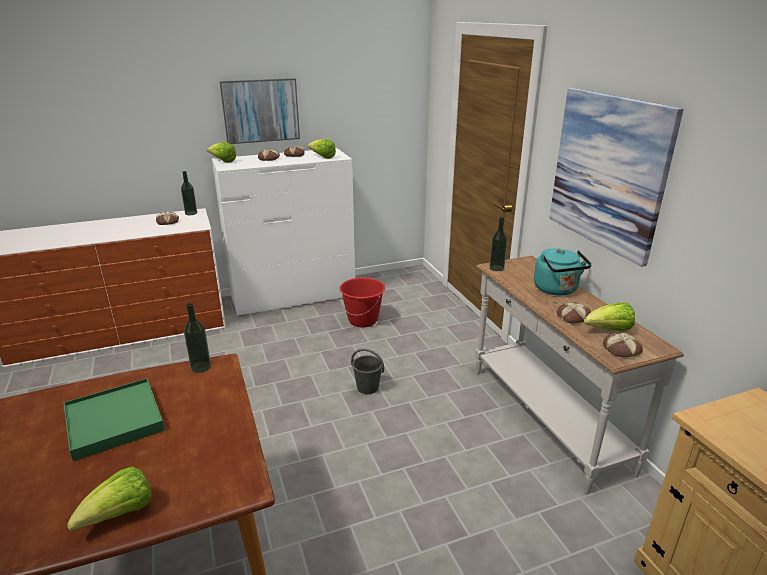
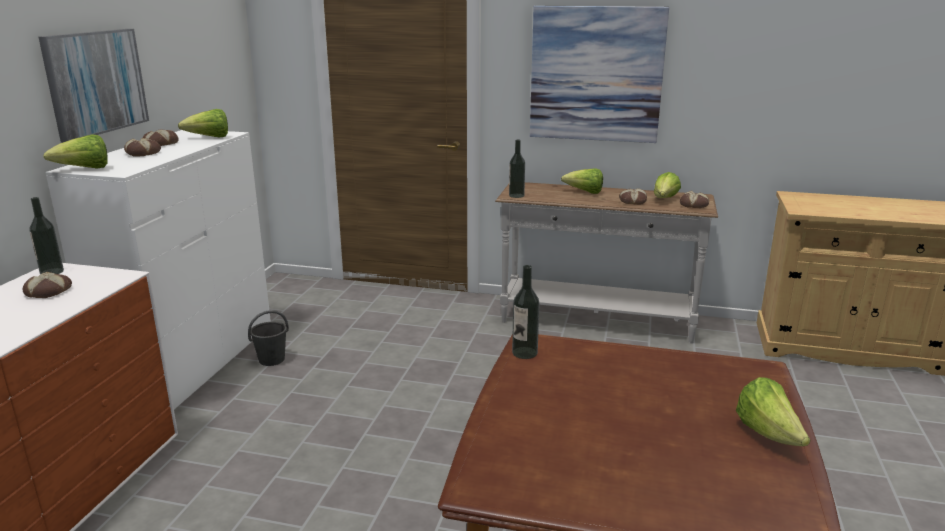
camera: 55 degrees left, 5 degrees down
green tray [63,378,165,461] -> none
red bucket [339,278,385,328] -> none
grey bucket [351,349,384,394] -> grey bucket moved to [248,310,289,366]
turquoise kettle [534,248,592,295] -> lettuce [561,168,603,194]

